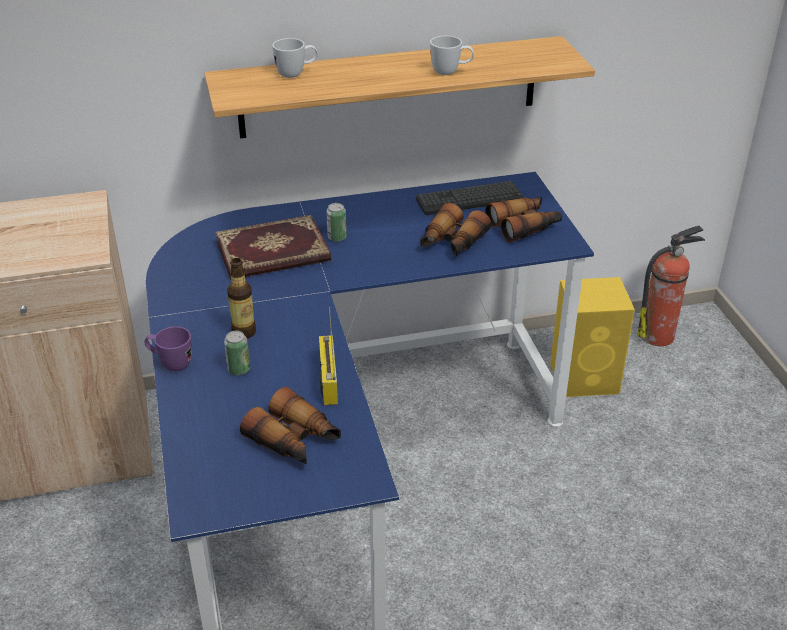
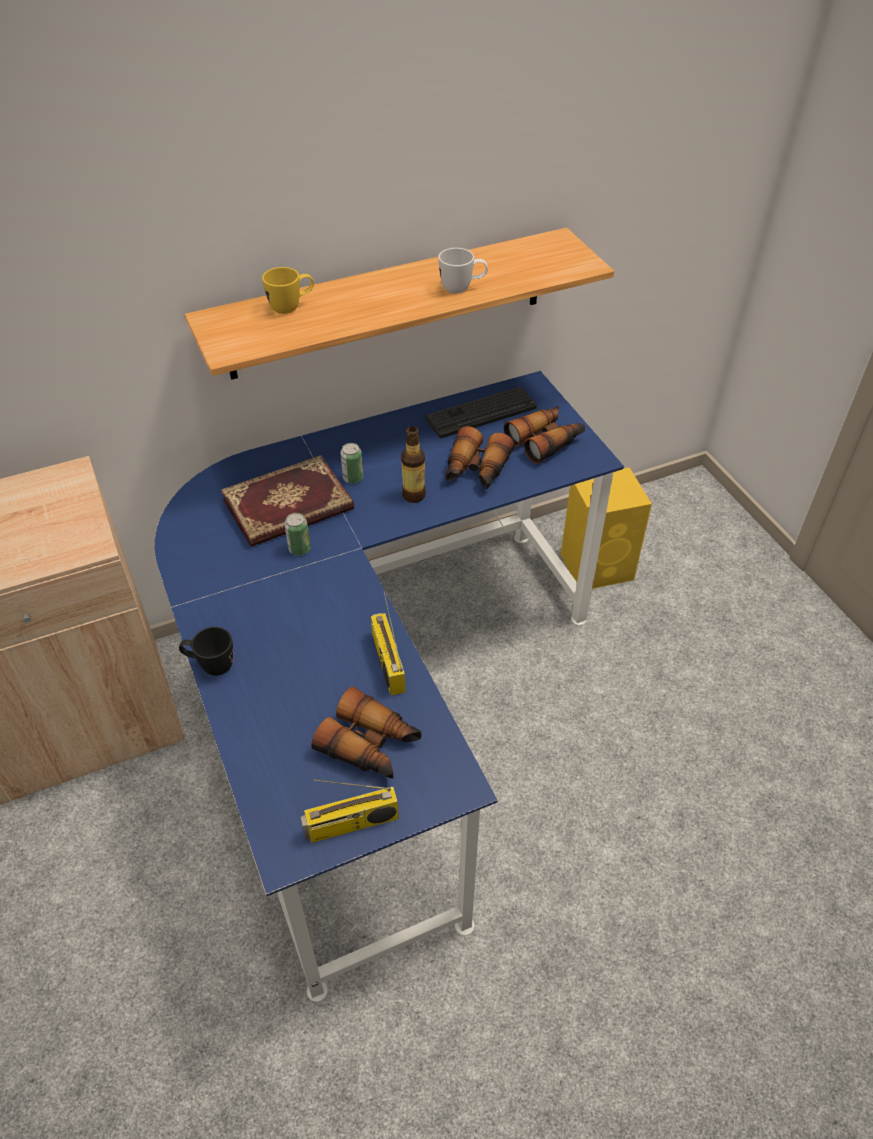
camera: 10 degrees left, 10 degrees up
purple mug [144,326,192,371] -> black mug [179,627,234,676]
can [224,331,250,375] -> can moved to [284,513,311,556]
bottle [227,258,256,338] -> bottle moved to [401,426,426,503]
white mug [272,38,318,78] -> yellow mug [262,267,314,314]
fire extinguisher [638,226,705,346] -> none
none -> radio [301,779,399,843]

